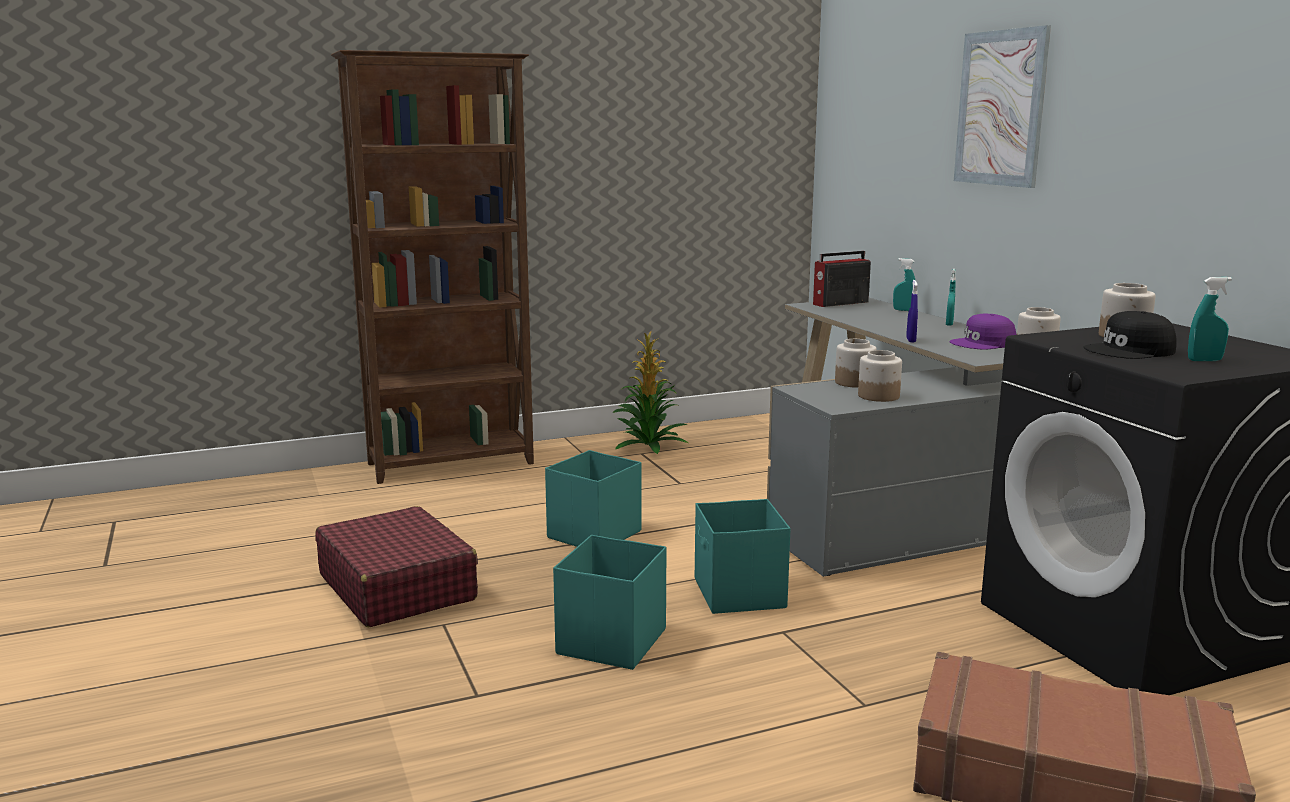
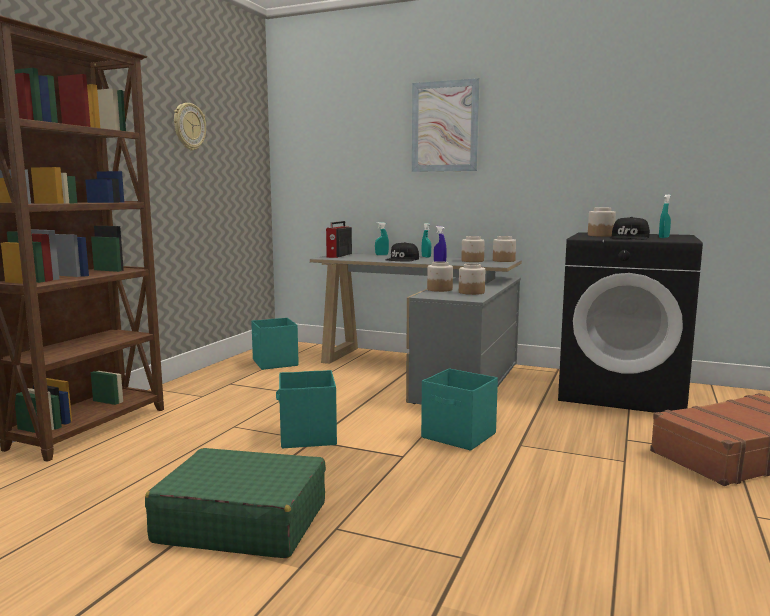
camera: 45 degrees left, 5 degrees down
red suitcase [315,506,478,627] -> green suitcase [145,448,326,558]
turquoise storage box [553,535,666,670] -> turquoise storage box moved to [251,318,299,370]
potted plant [612,332,688,454] -> none
purple cap [949,314,1017,349] -> jar [461,236,485,262]
none -> wall clock [174,103,206,151]
none -> black cap [385,242,419,262]

